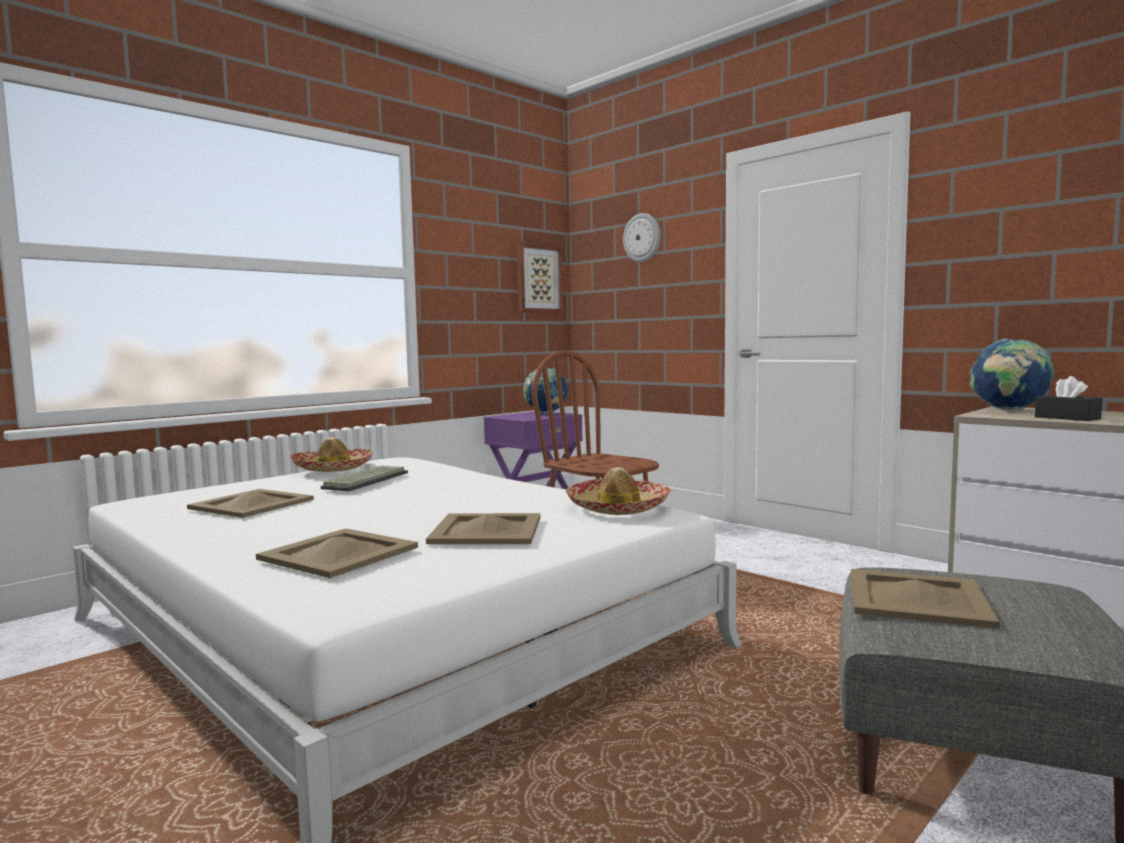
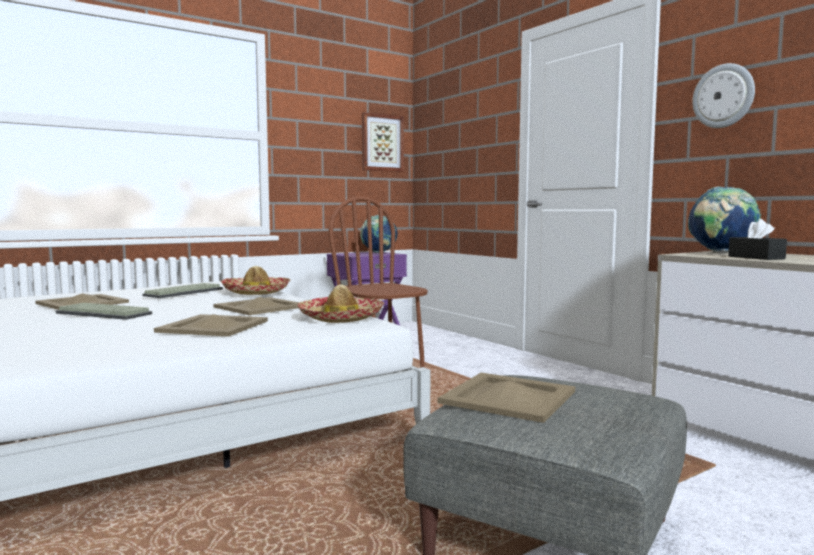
camera: 10 degrees right, 0 degrees up
beige tray [256,528,418,578] -> beige tray moved to [213,297,299,315]
hat [289,437,374,472] -> hat moved to [221,266,290,295]
wall clock [623,213,661,262] -> wall clock moved to [692,63,755,128]
none -> keyboard [56,303,152,320]

